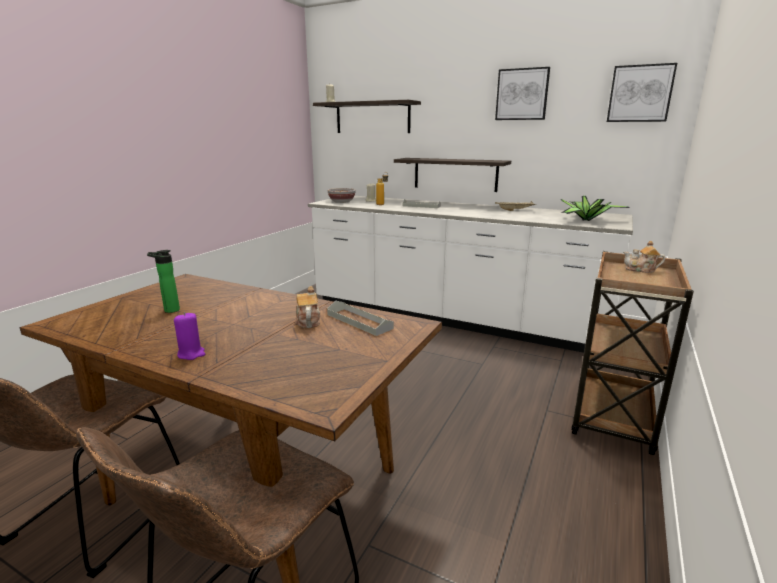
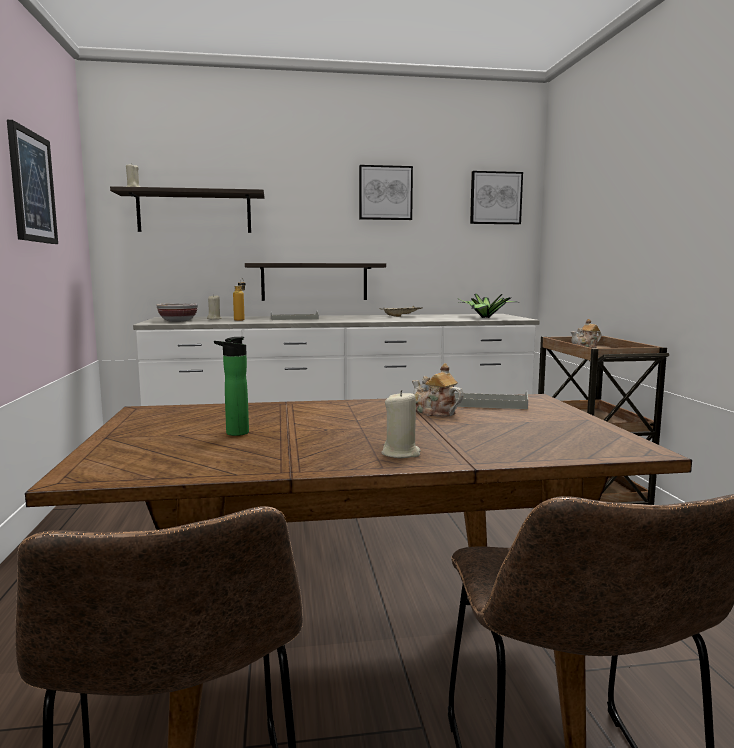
camera: 35 degrees left, 10 degrees down
purple candle [174,312,205,360] -> beige candle [381,390,421,458]
none -> picture [7,120,58,244]

